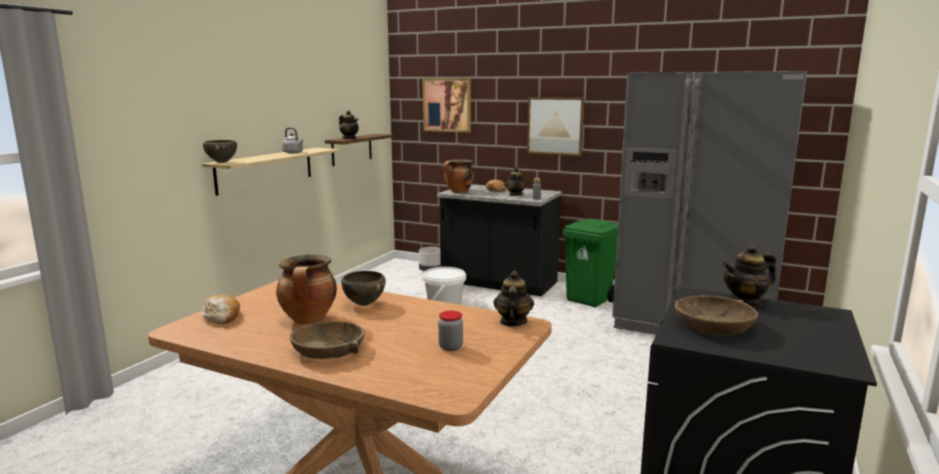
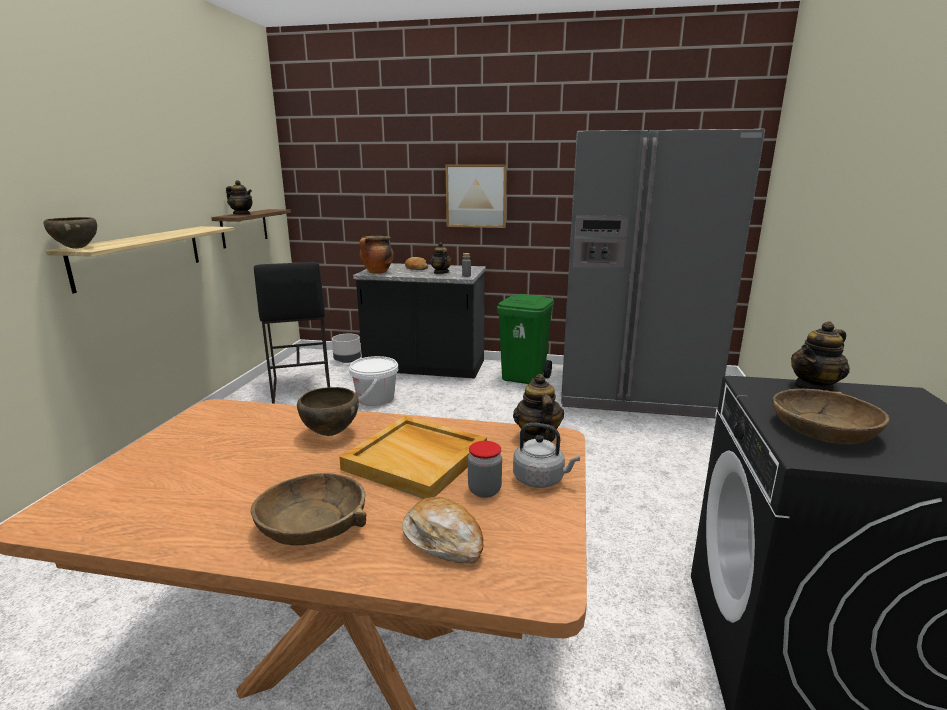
camera: 15 degrees left, 5 degrees up
bread [202,294,240,325] -> bread moved to [402,497,484,564]
cooking pot [276,254,337,324] -> none
grey kettle [282,128,303,154] -> grey kettle moved to [513,423,580,488]
picture [423,78,471,133] -> none
none -> black stool [254,262,330,404]
none -> beige tray [339,416,487,499]

